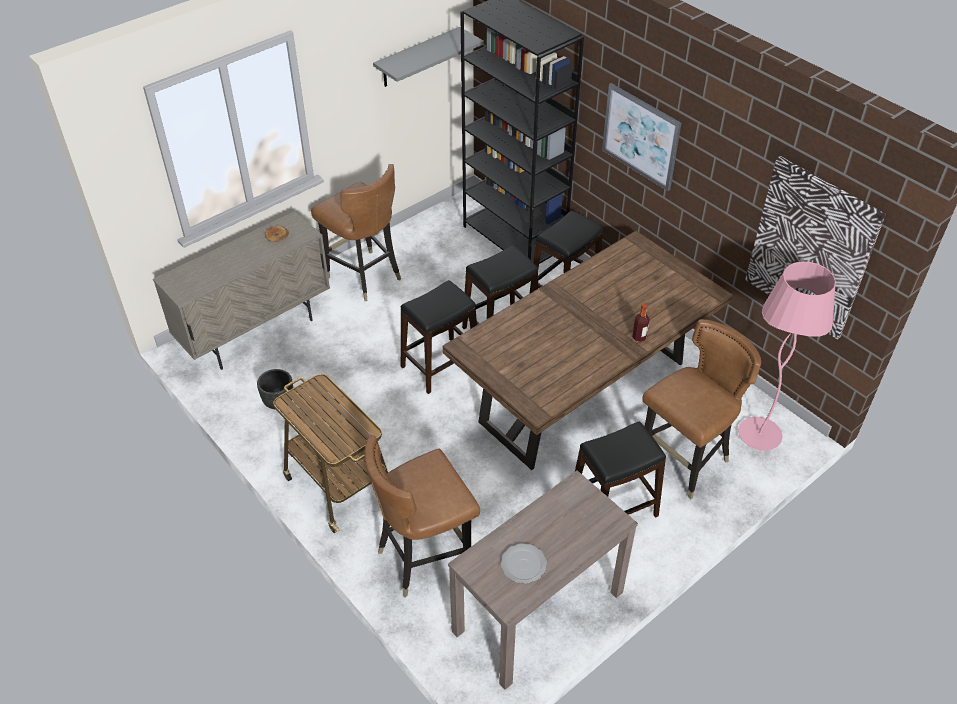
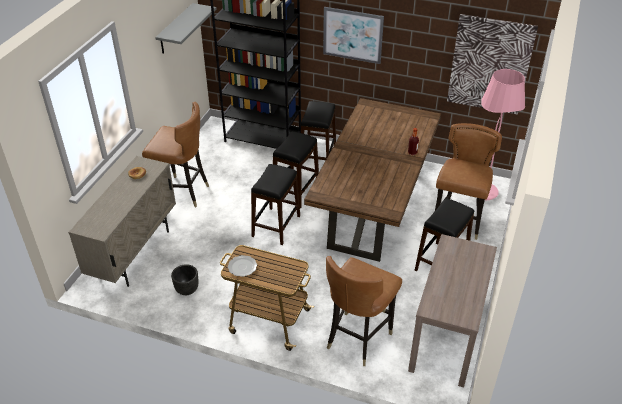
camera: 30 degrees left, 5 degrees down
plate [501,543,547,584] -> plate moved to [228,255,257,277]

